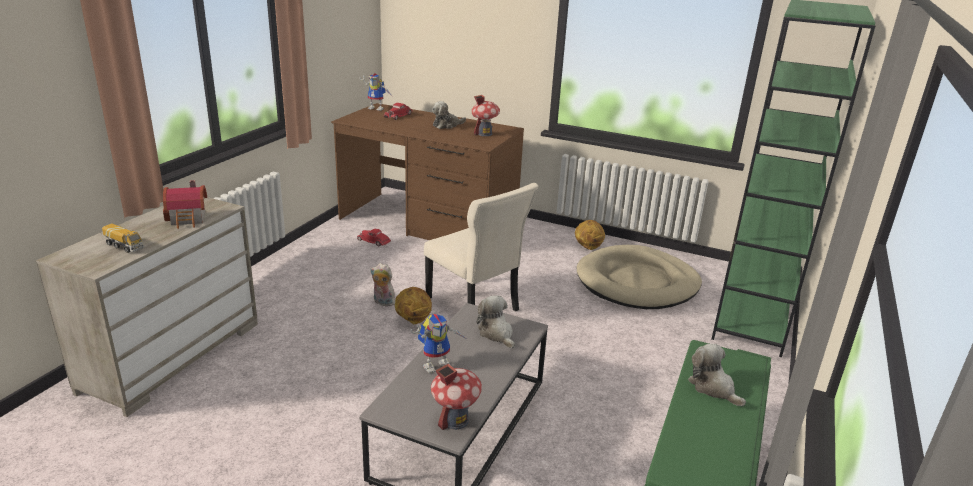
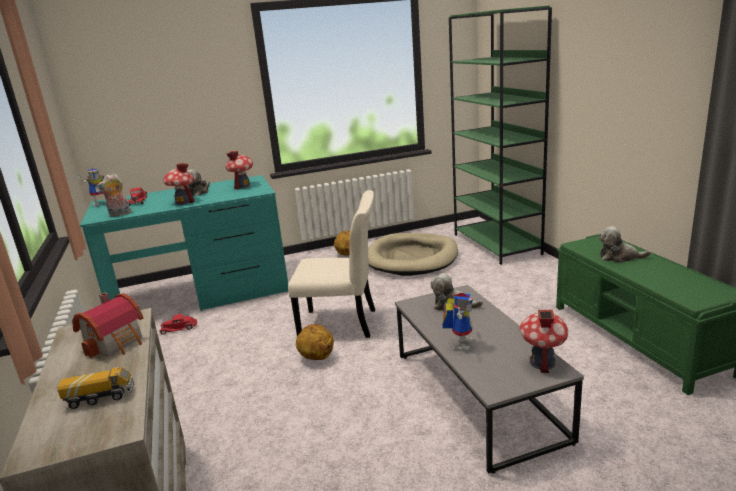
camera: 40 degrees left, 5 degrees down
brown desk [331,103,524,240] -> turquoise desk [80,175,288,311]
plush toy [370,263,395,306] -> plush toy moved to [97,174,132,216]
none -> toy house [163,163,195,205]

